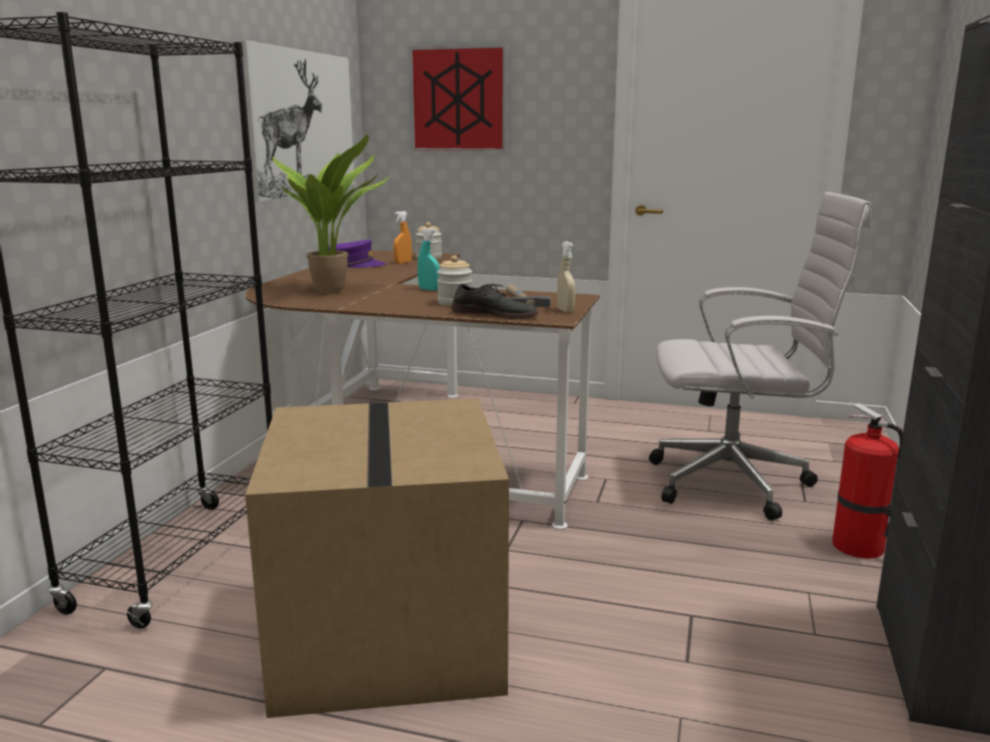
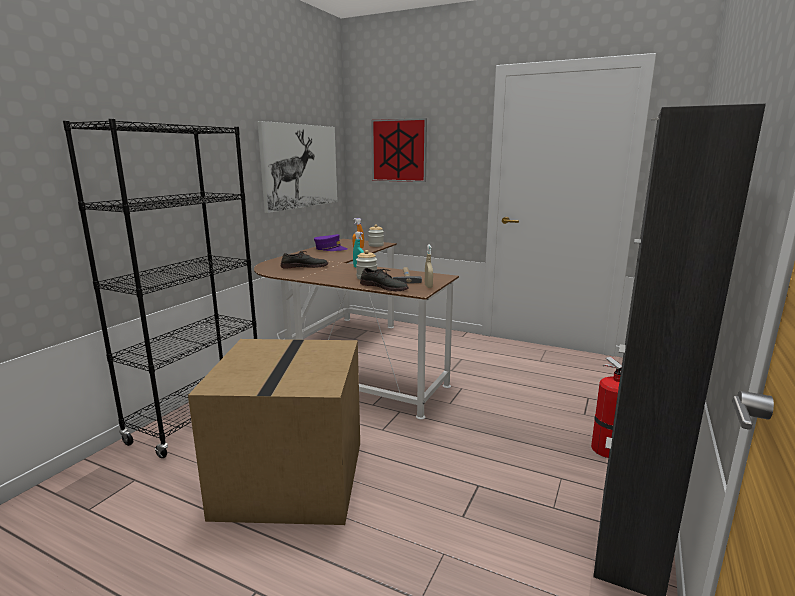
camera: 10 degrees right, 0 degrees up
potted plant [272,135,389,293] -> grey shoe [281,251,328,269]
white office chair [649,192,872,521] -> none

